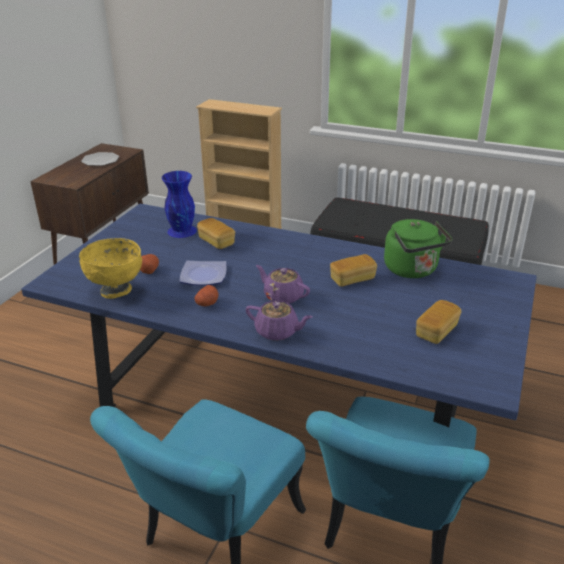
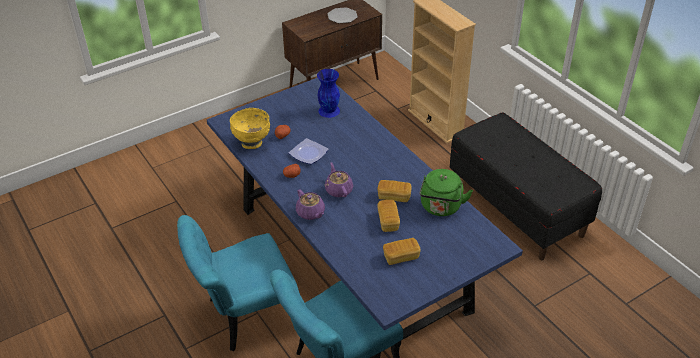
camera: 35 degrees right, 10 degrees up
bread [197,218,235,249] -> bread moved to [377,200,400,232]

